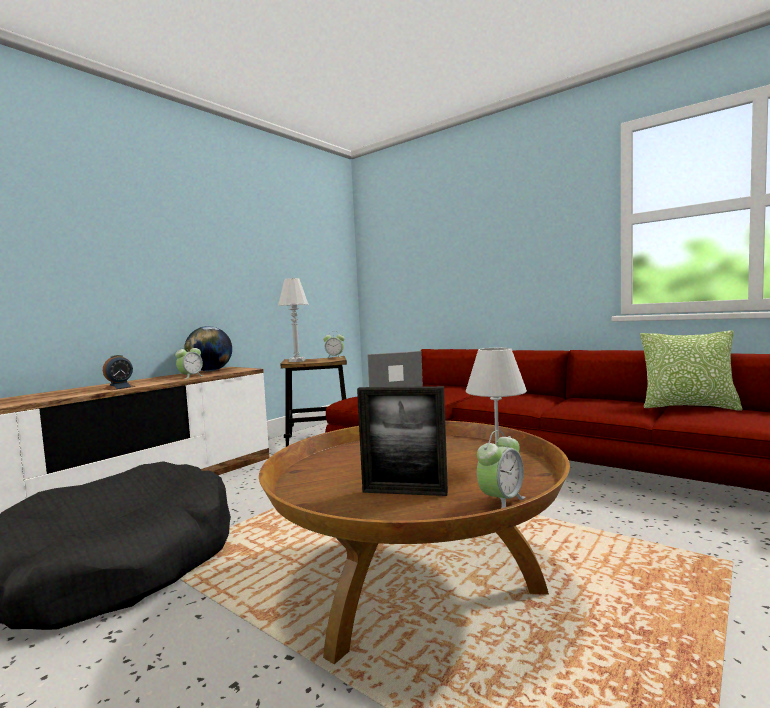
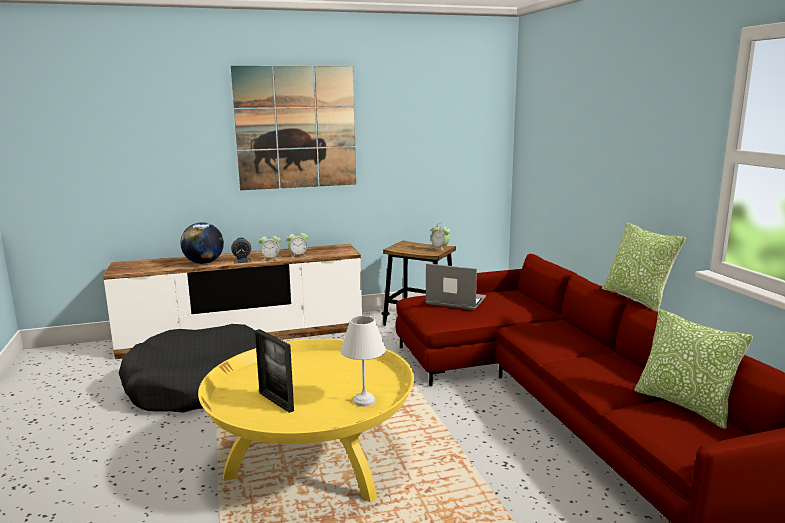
camera: 35 degrees right, 10 degrees up
globe [184,326,232,371] -> globe moved to [180,222,224,264]
brown coffee table [259,421,570,664] -> yellow coffee table [198,339,414,503]
white table lamp [278,278,309,362] -> none
alarm clock [477,430,525,508] -> alarm clock moved to [258,235,281,261]
none -> picture [231,66,356,190]
none -> pillow [602,222,686,312]

